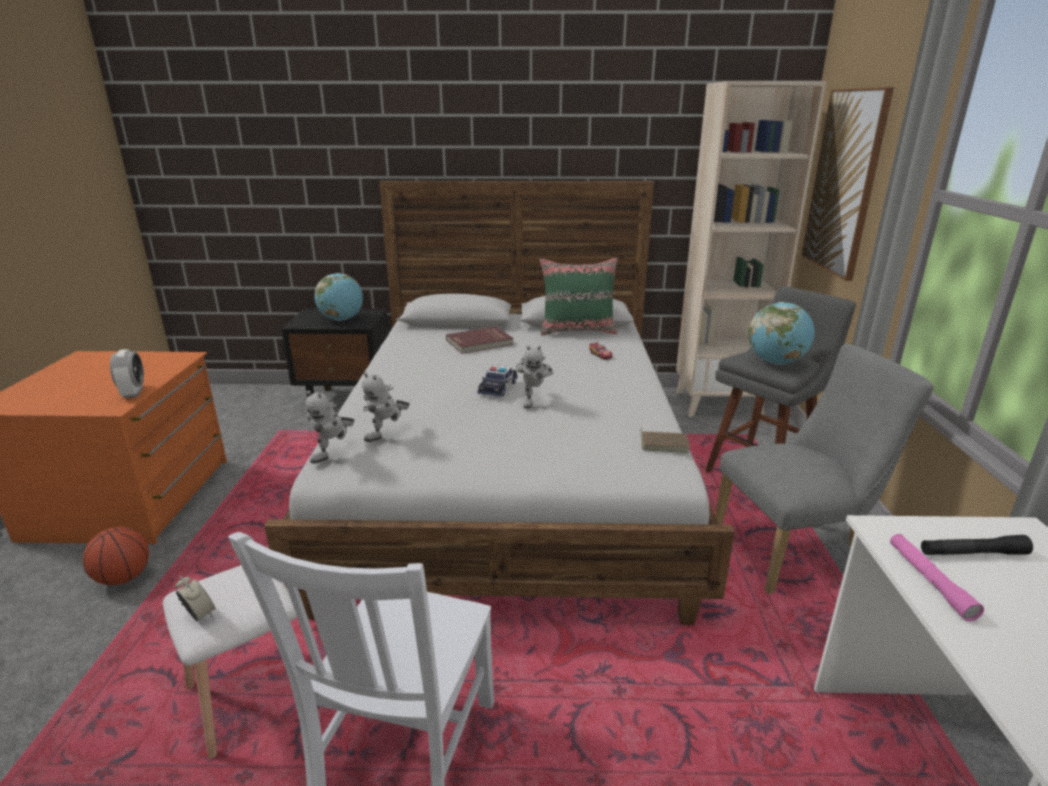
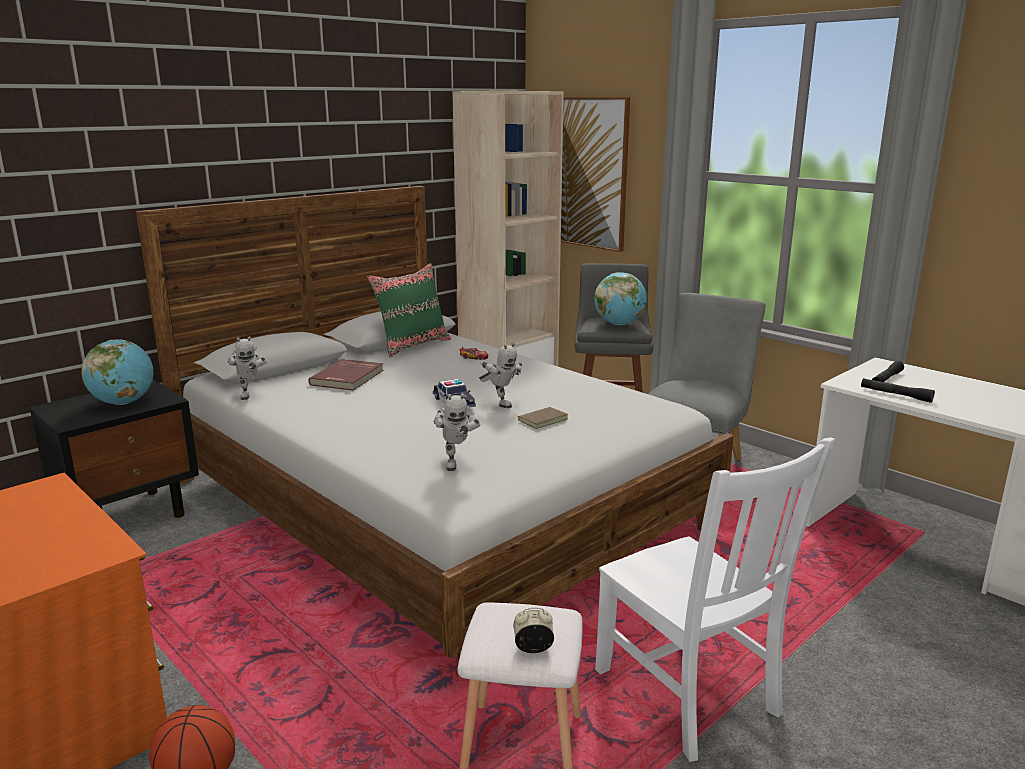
camera: 45 degrees left, 5 degrees down
alarm clock [110,349,144,398] -> none
toy robot [306,390,354,464] -> toy robot moved to [228,336,267,400]
brown book [640,428,690,453] -> brown book moved to [515,407,568,429]
pink flashlight [890,534,984,621] -> black flashlight [861,378,935,403]

